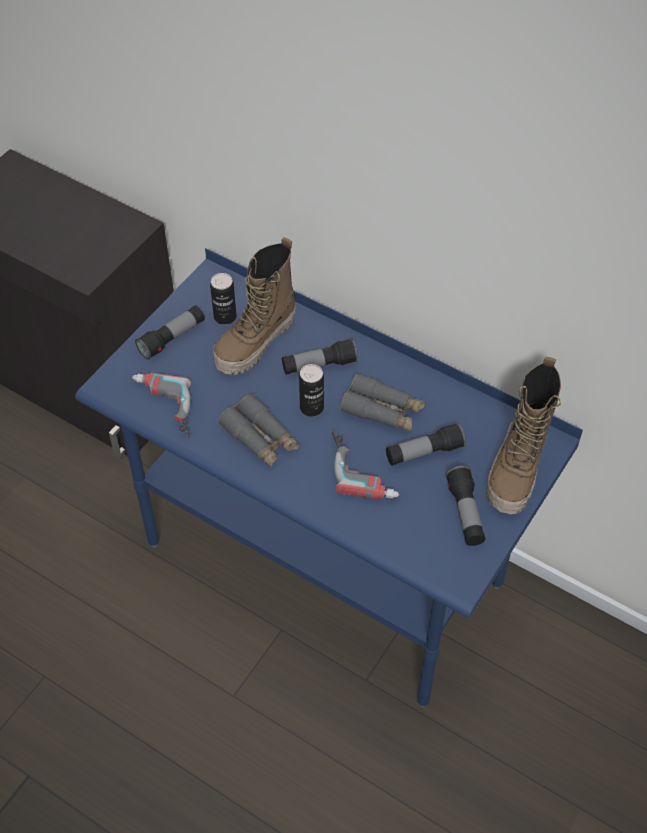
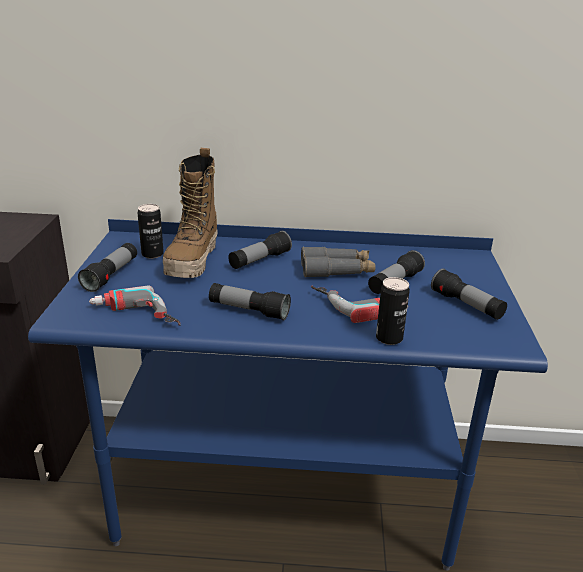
camera: 30 degrees left, 25 degrees down
grey binoculars [218,394,299,468] -> flashlight [209,283,291,321]
can [299,364,324,417] -> can moved to [376,277,410,345]
boot [486,357,561,515] -> none

